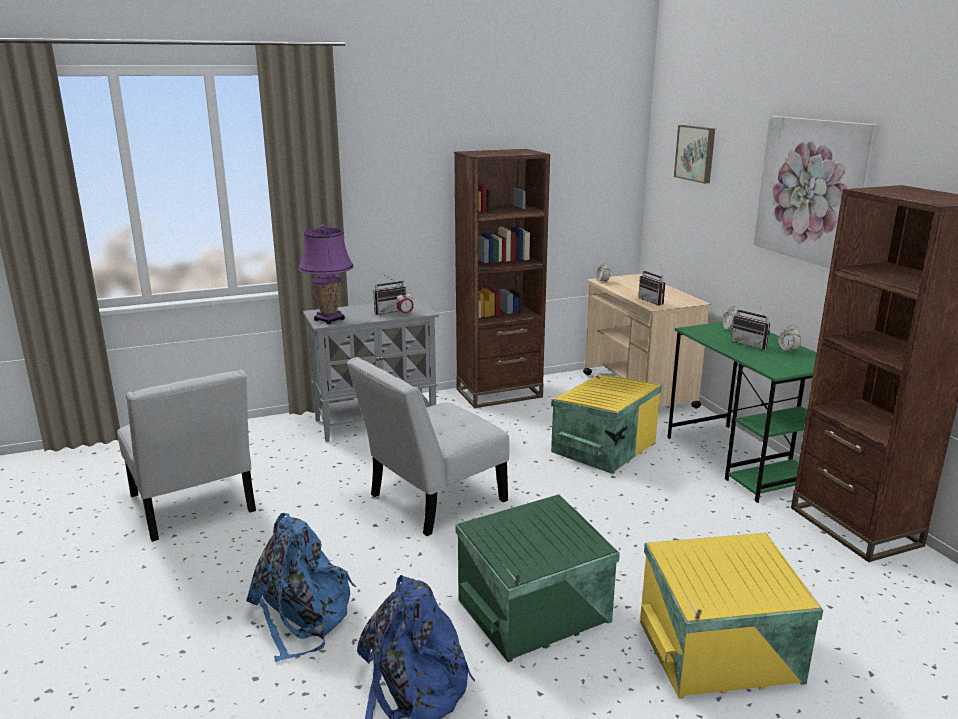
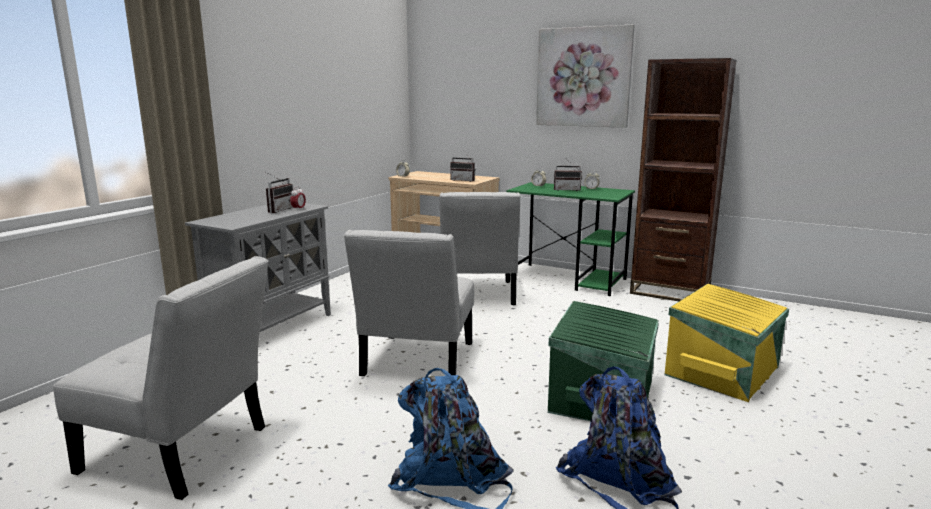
camera: 40 degrees left, 5 degrees down
purple table lamp [298,224,354,324] -> none
brown bookcase [454,149,550,408] -> none
yellow storage box [551,374,662,474] -> white chair [440,192,521,305]
picture [674,125,715,183] -> none

